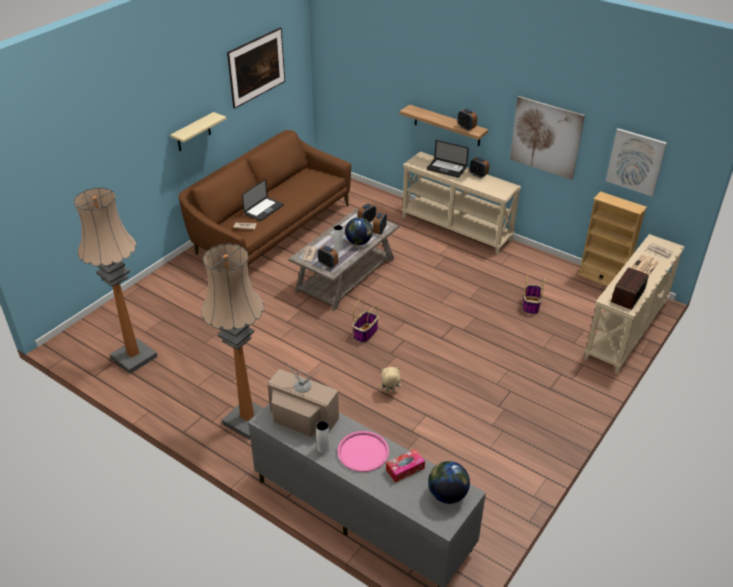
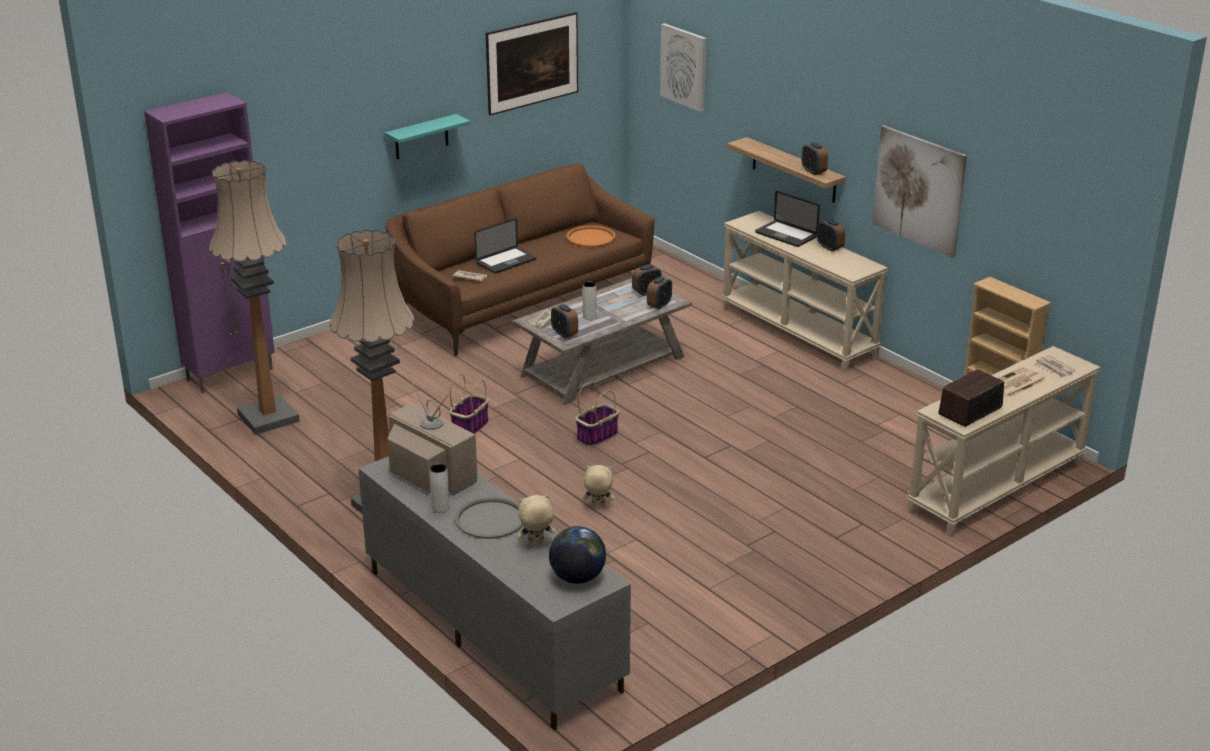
camera: 15 degrees right, 10 degrees down
beige shelf [170,112,227,151] -> turquoise shelf [385,114,471,159]
pink tray [337,431,389,472] -> grey tray [455,497,523,539]
globe [345,217,373,245] -> none
tissue box [386,449,425,483] -> beige plush toy [517,495,555,546]
basket [523,274,545,315] -> basket moved to [450,374,489,434]
picture [606,128,667,196] -> picture moved to [660,23,706,112]
none -> purple cabinet [144,92,275,393]
none -> orange tray [566,226,616,247]

